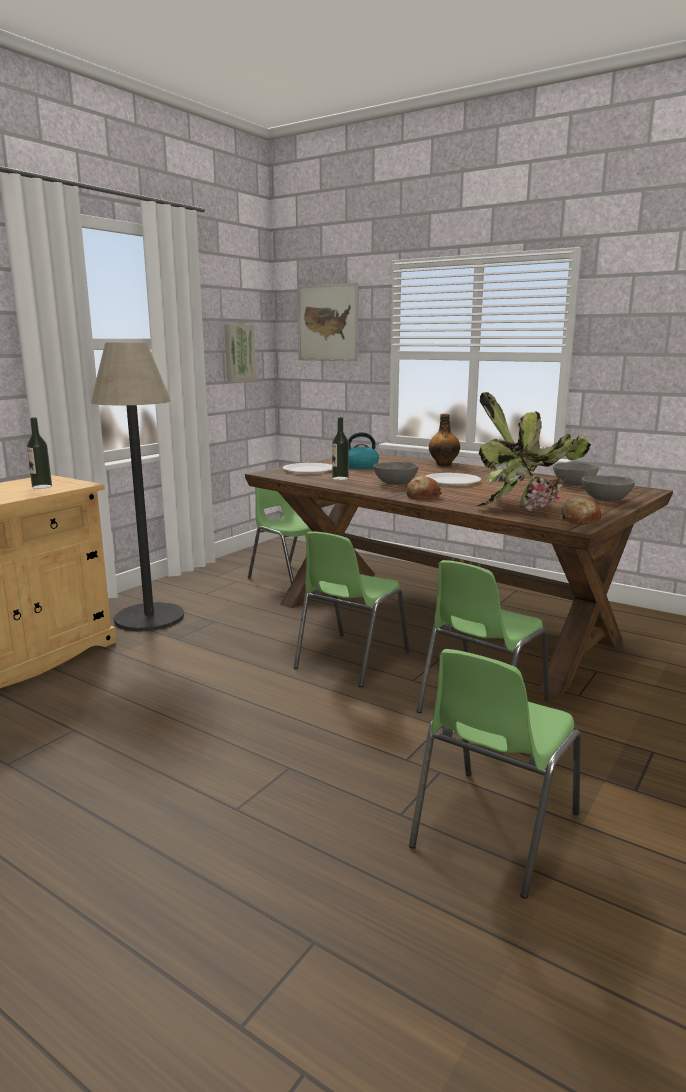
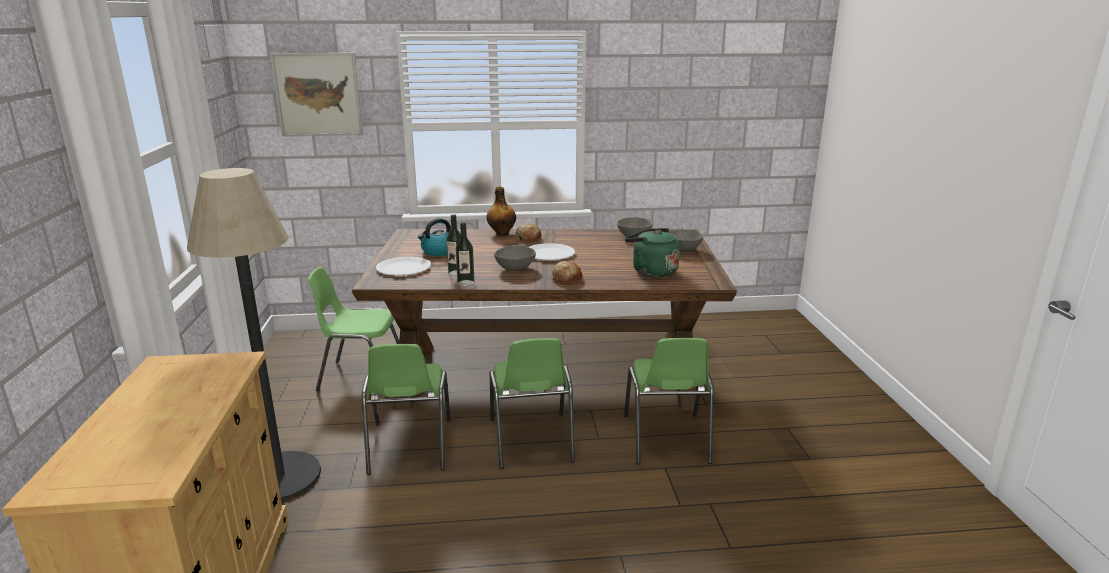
camera: 40 degrees left, 5 degrees up
bottle [27,417,52,489] -> bottle moved to [456,223,475,286]
picture [224,324,256,382] -> none
green chair [409,649,581,899] -> green chair moved to [362,344,451,475]
potted plant [476,392,591,512] -> green kettle [625,228,680,278]
bread [560,496,601,525] -> bread moved to [516,223,541,243]

